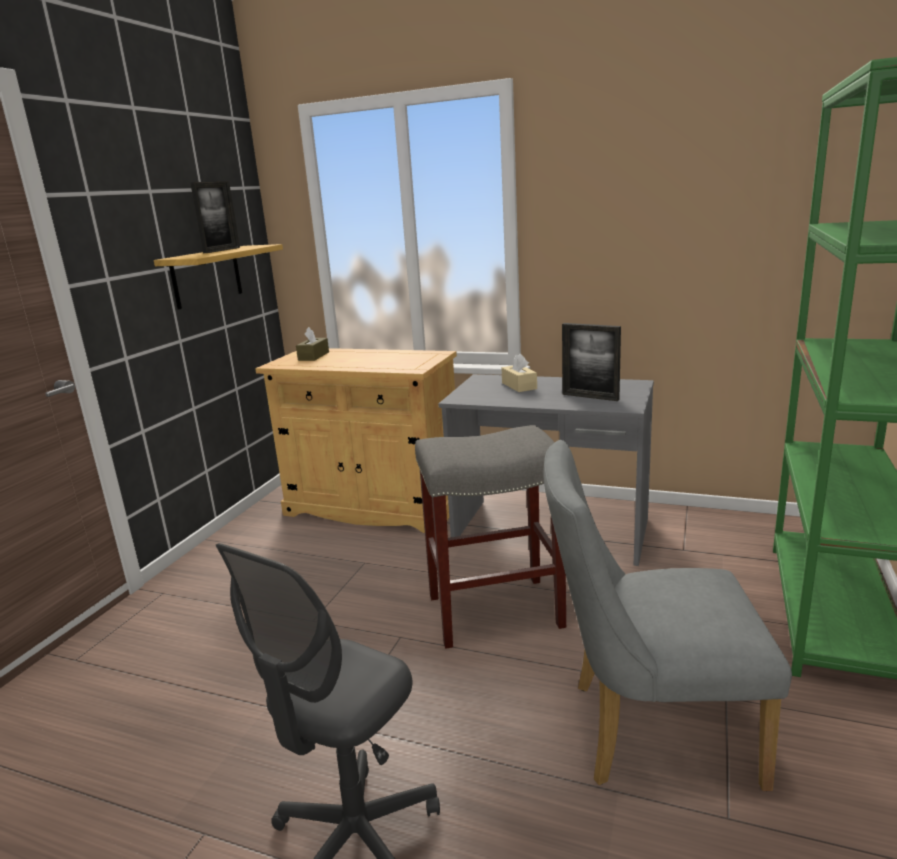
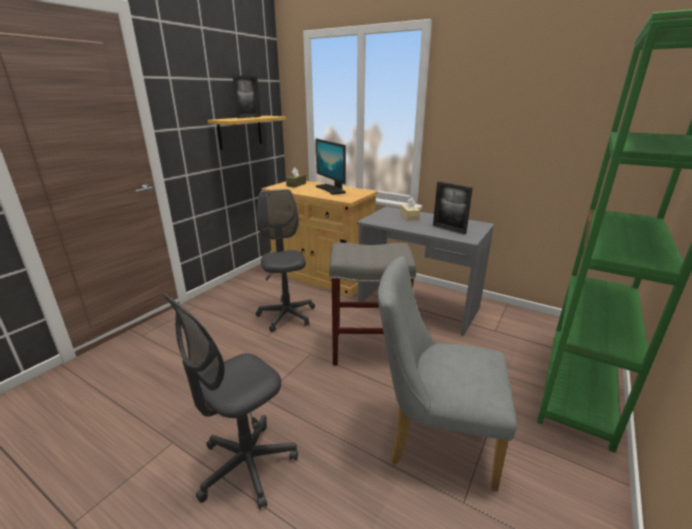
camera: 10 degrees right, 5 degrees up
none -> grey office chair [256,189,315,332]
none -> monitor [316,139,346,195]

